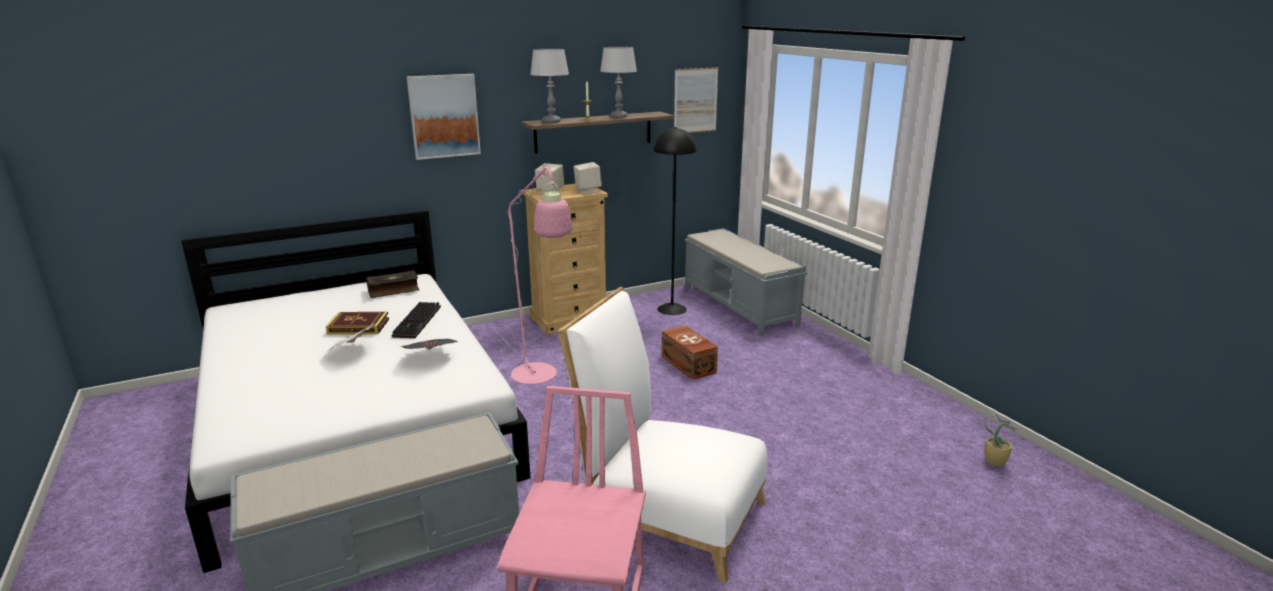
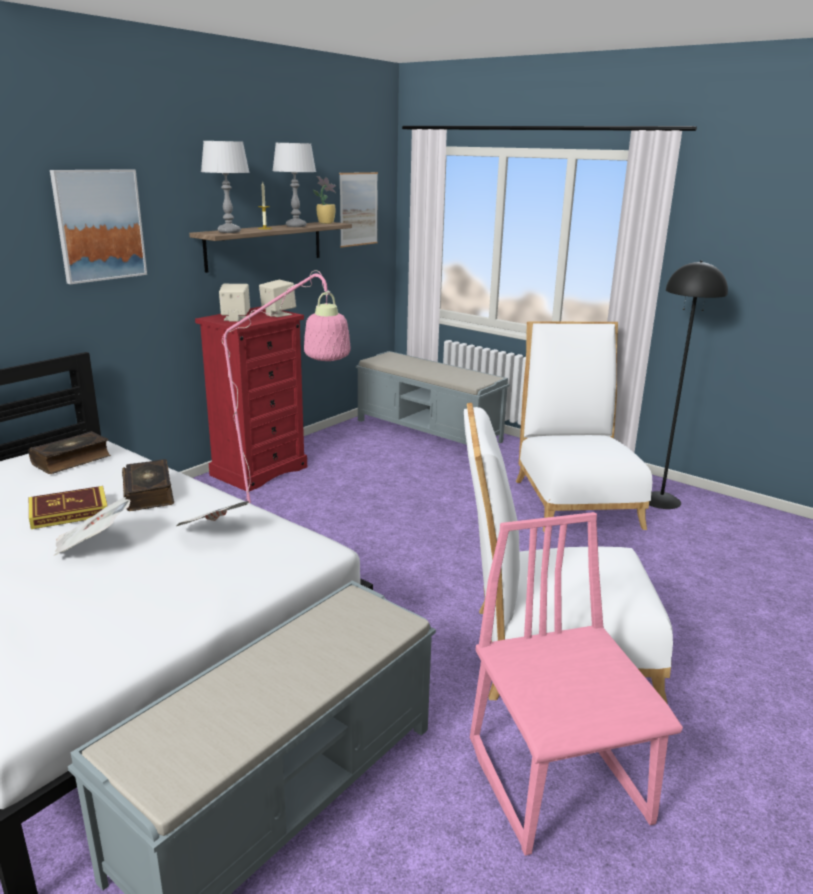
camera: 25 degrees left, 0 degrees up
keyboard [392,302,441,338] -> book [122,459,174,511]
beige dresser [523,184,608,335] -> red dresser [195,306,307,491]
black floor lamp [654,127,697,315] -> black floor lamp moved to [649,261,728,509]
brown storage box [662,325,718,380] -> none
potted plant [985,413,1018,467] -> potted plant moved to [313,176,336,224]
none -> white chair [516,321,652,532]

